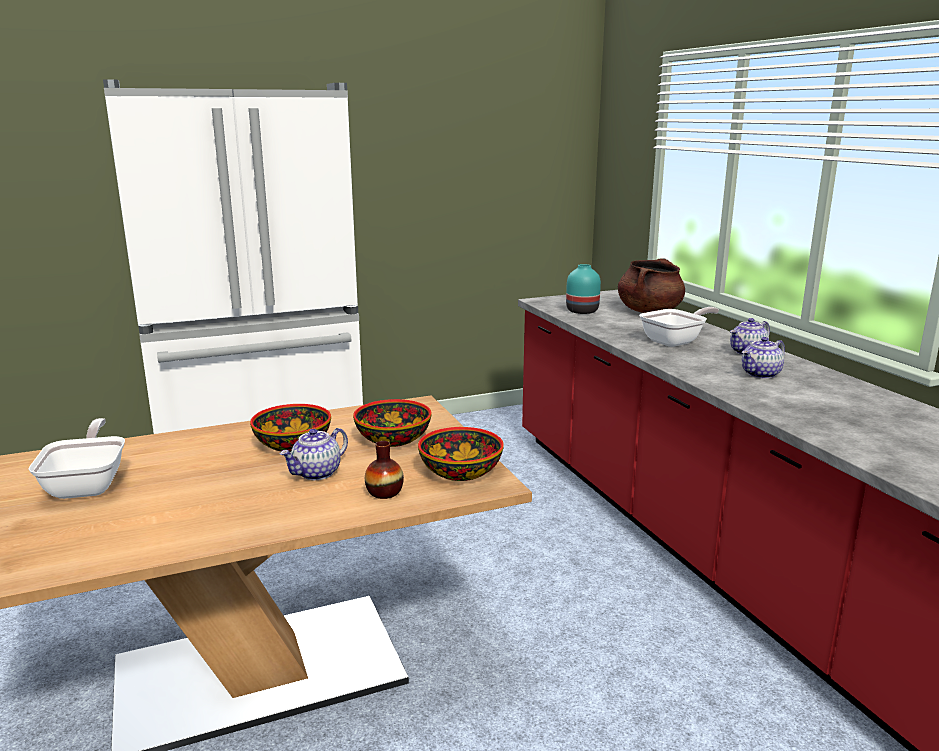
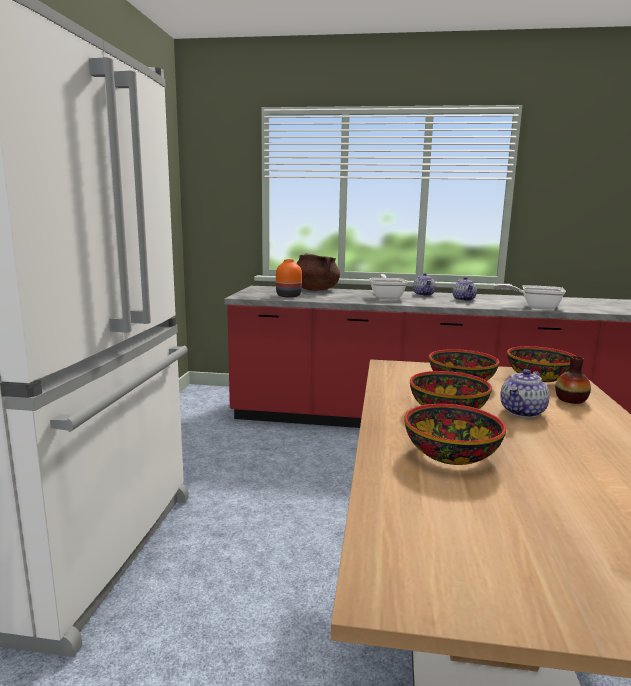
camera: 60 degrees left, 5 degrees down
frying pan [28,418,125,499] -> frying pan moved to [493,284,566,310]
teapot [280,428,348,480] -> teapot turned 60 degrees clockwise [500,369,550,418]
turquoise vase [566,264,601,314] -> orange vase [276,259,302,297]
none -> bowl [404,404,506,465]

